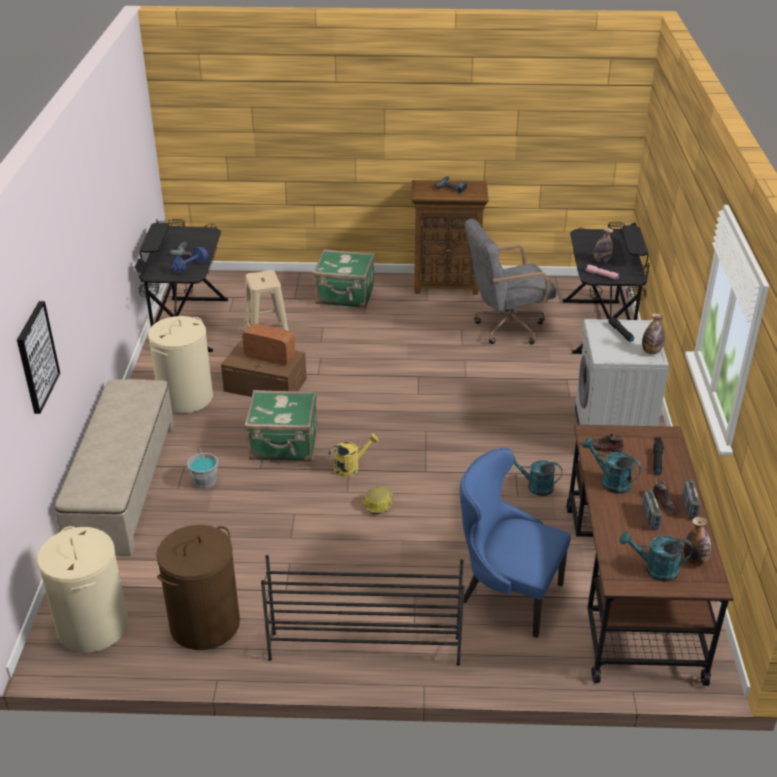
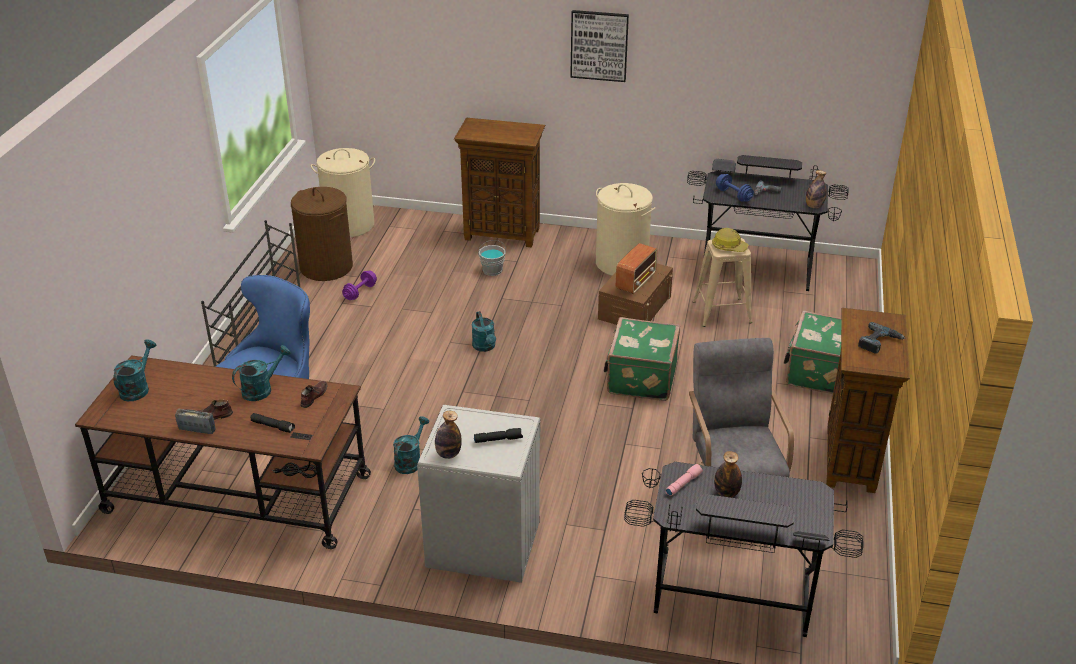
camera: 100 degrees right, 0 degrees up
picture [17,301,60,414] -> picture moved to [570,10,629,82]
beige bench [55,379,174,556] -> brown cabinet [454,118,545,247]
green suitcase [245,390,317,462] -> green suitcase moved to [604,317,680,401]
yellow watering can [328,433,379,477] -> turquoise watering can [472,311,496,352]
hard hat [362,486,393,514] -> hard hat moved to [712,228,748,252]
radio [642,490,662,530] -> none
bottle [684,517,711,566] -> bottle moved to [806,170,826,208]
none -> purple dumbbell [342,271,377,300]

